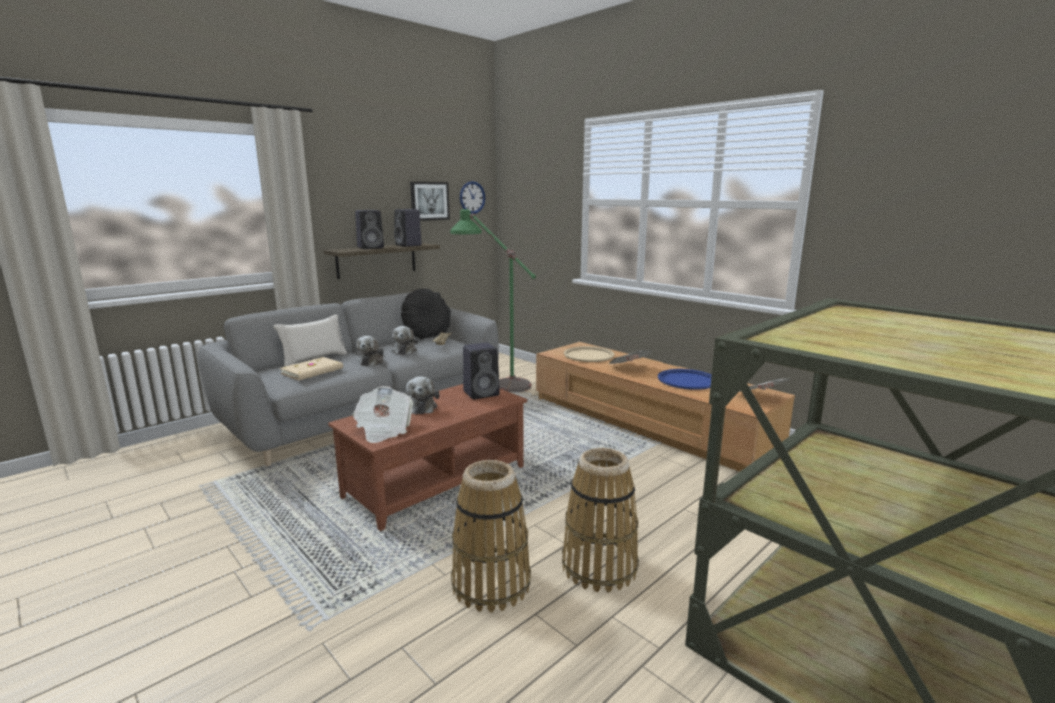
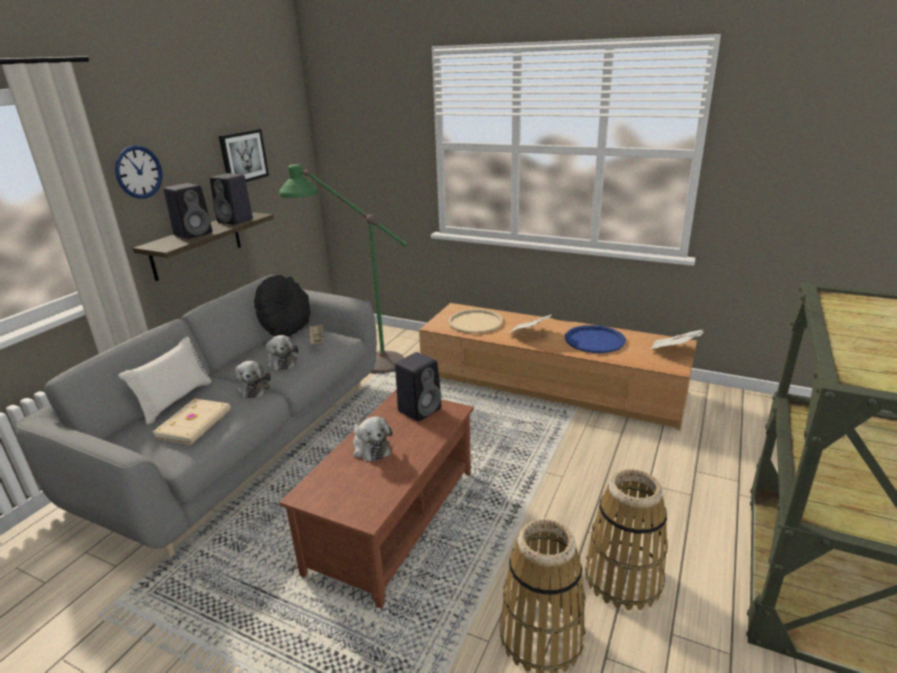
camera: 20 degrees left, 10 degrees up
newspaper [353,386,413,443] -> none
wall clock [460,181,485,214] -> wall clock moved to [115,146,162,199]

